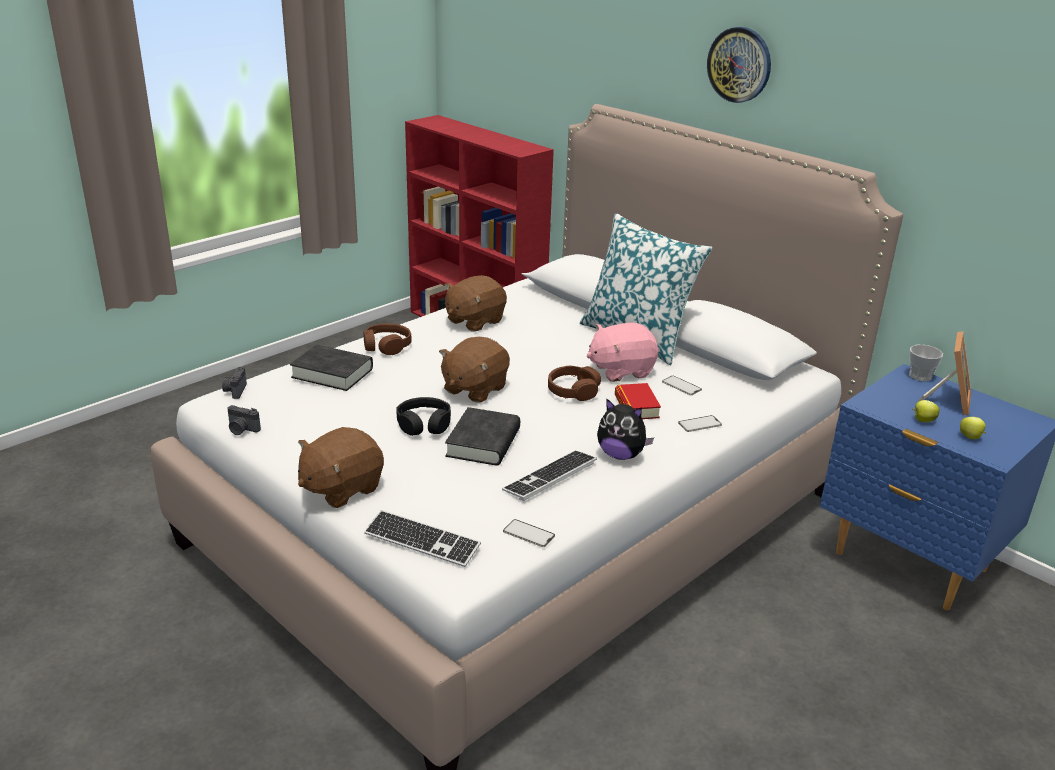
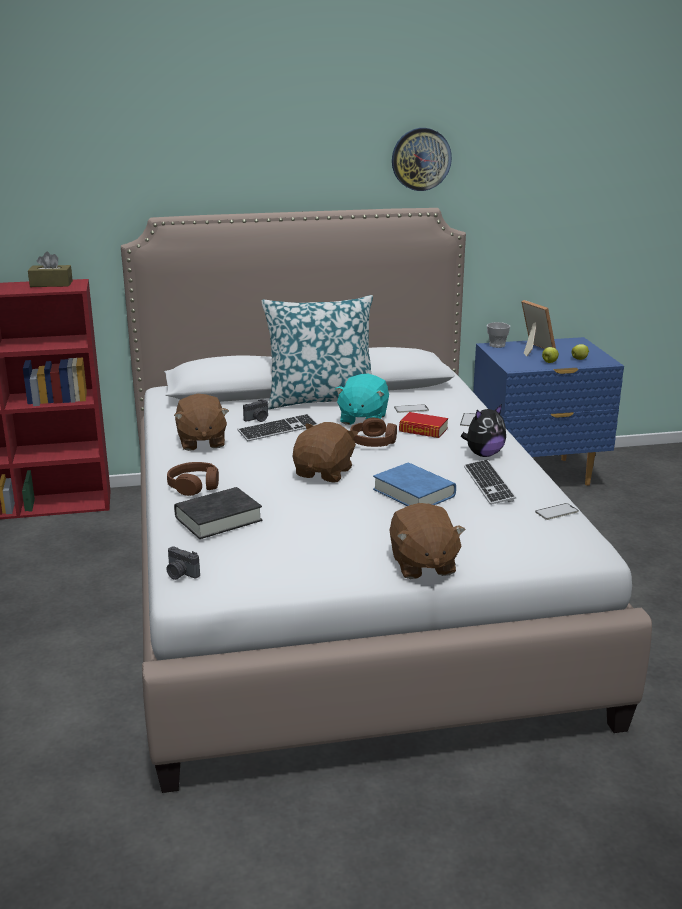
camera: 55 degrees left, 5 degrees down
camera [227,405,261,435] -> camera moved to [243,399,268,422]
keyboard [364,510,481,567] -> keyboard moved to [238,414,318,441]
black headphones [396,397,451,436] -> none
brown plush toy [439,337,510,403] -> brown plush toy turned 135 degrees counterclockwise [293,422,358,482]
black book [445,407,520,466] -> blue book [373,463,456,506]
pink plush toy [587,323,658,382] -> turquoise plush toy [335,374,389,425]
wall clock [707,27,771,103] -> wall clock moved to [392,128,452,191]
none -> brown tissue box [28,252,73,287]

